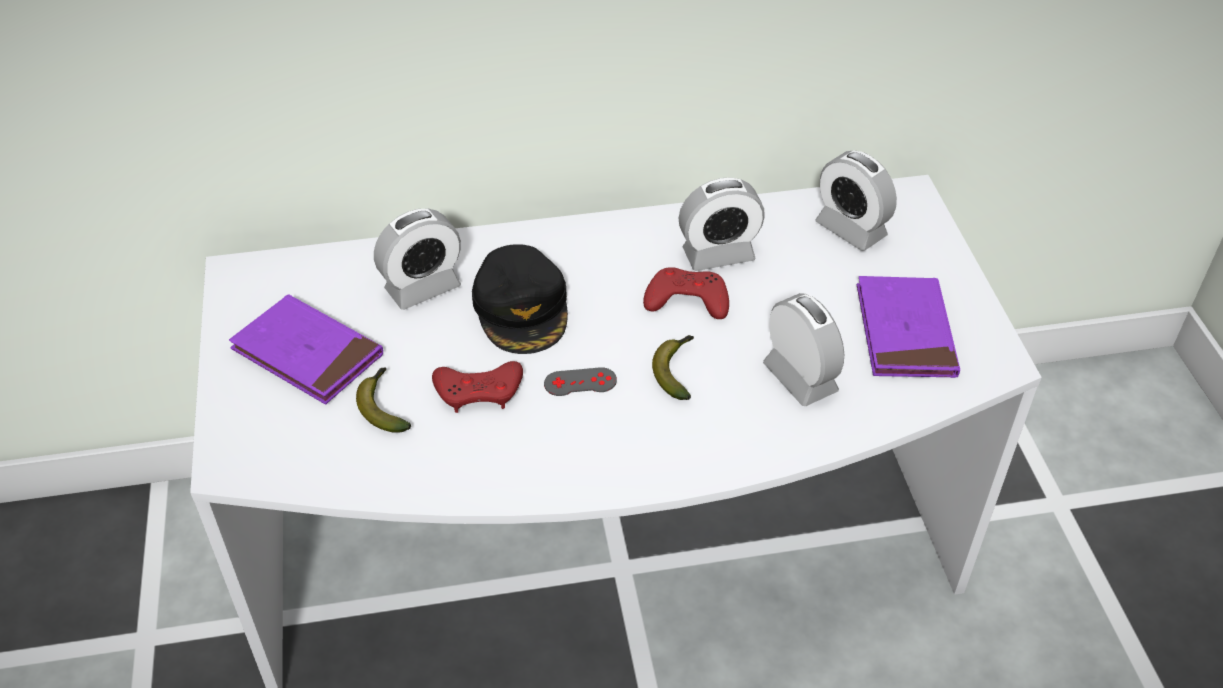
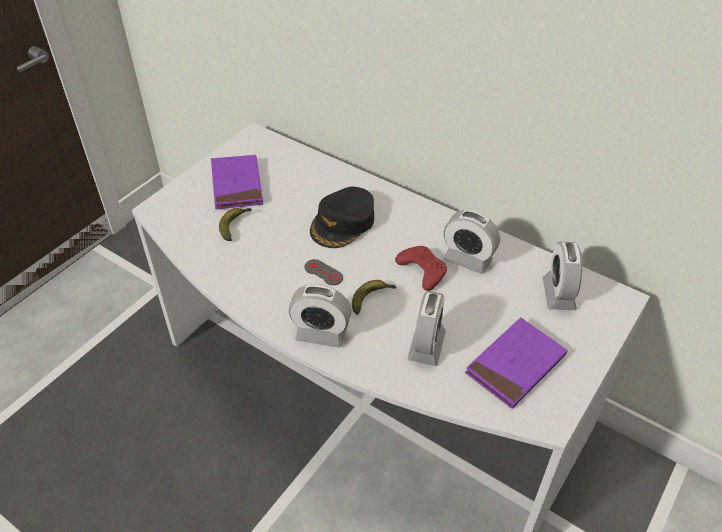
camera: 45 degrees right, 0 degrees up
alarm clock [374,209,461,310] -> alarm clock moved to [289,284,352,348]
red game controller [432,361,523,413] -> none

